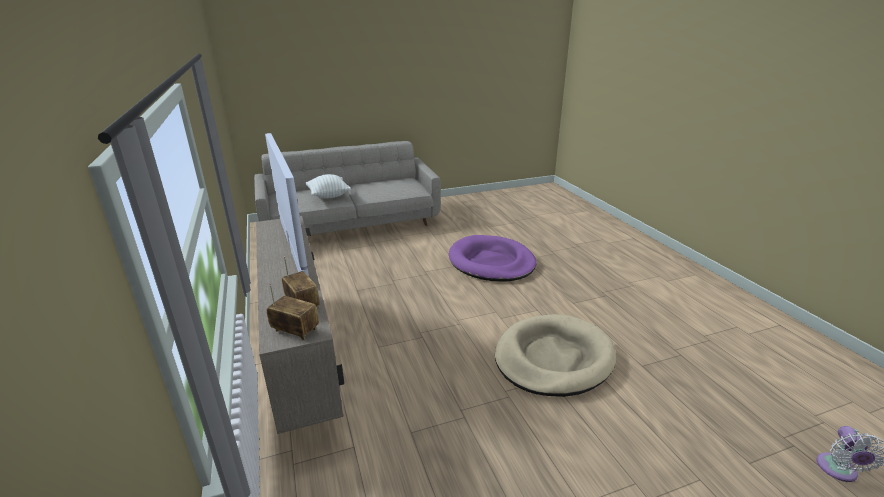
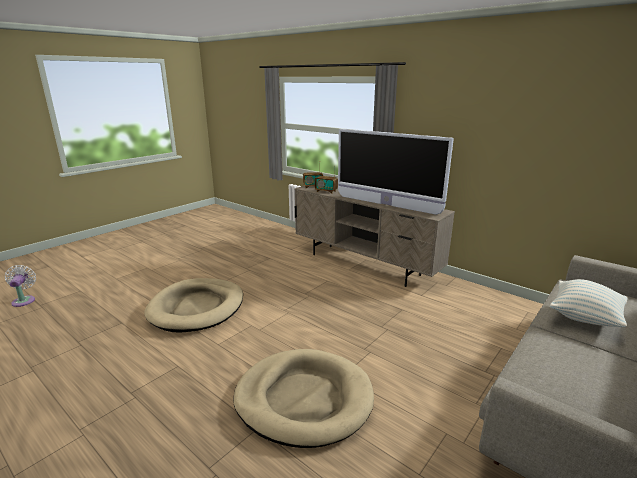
camera: 150 degrees right, 5 degrees down
purple dog bed [449,235,536,281] -> beige dog bed [233,349,374,448]

